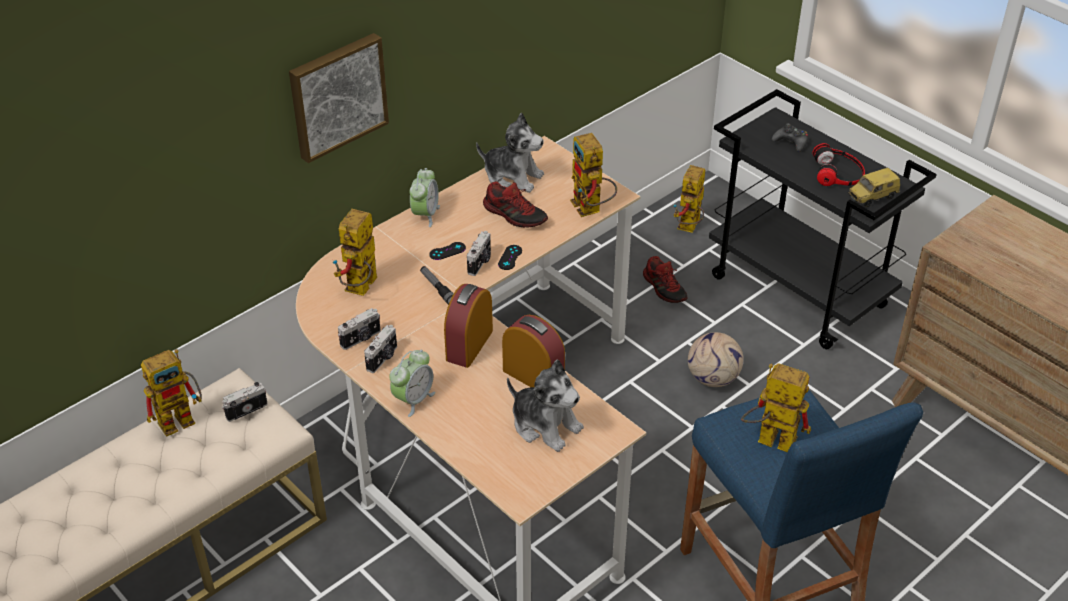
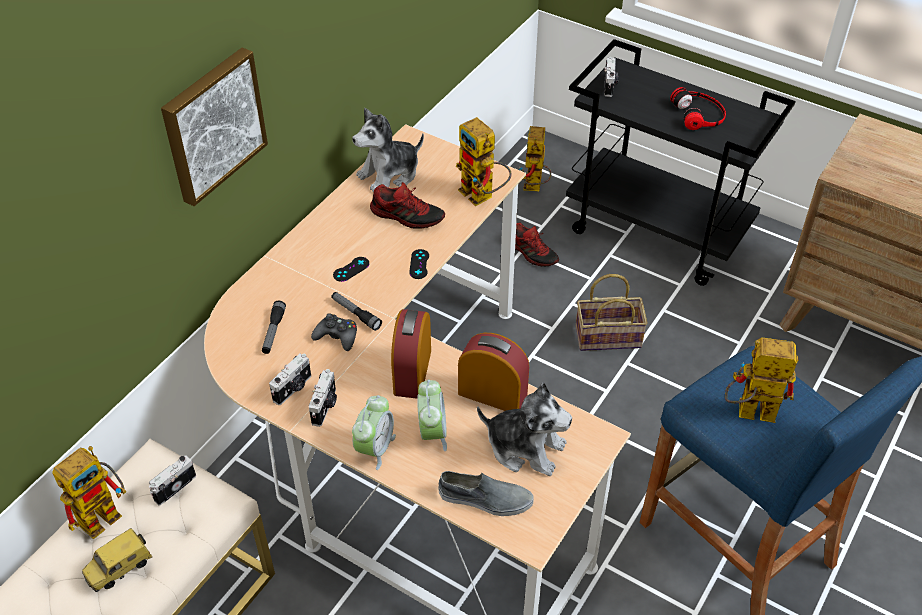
camera: 15 degrees left, 5 degrees up
toy robot [333,209,377,296] -> flashlight [262,301,286,354]
alarm clock [410,168,440,227] -> alarm clock moved to [417,380,447,451]
camera [467,231,491,276] -> camera moved to [604,57,619,97]
plush toy [476,113,544,193] -> plush toy turned 135 degrees clockwise [352,108,424,192]
football [688,332,743,387] -> basket [576,274,648,351]
black game controller [772,123,808,152] -> black game controller moved to [311,313,357,351]
toy car [848,168,900,207] -> toy car moved to [82,528,152,592]
none -> grey shoe [438,471,533,516]

